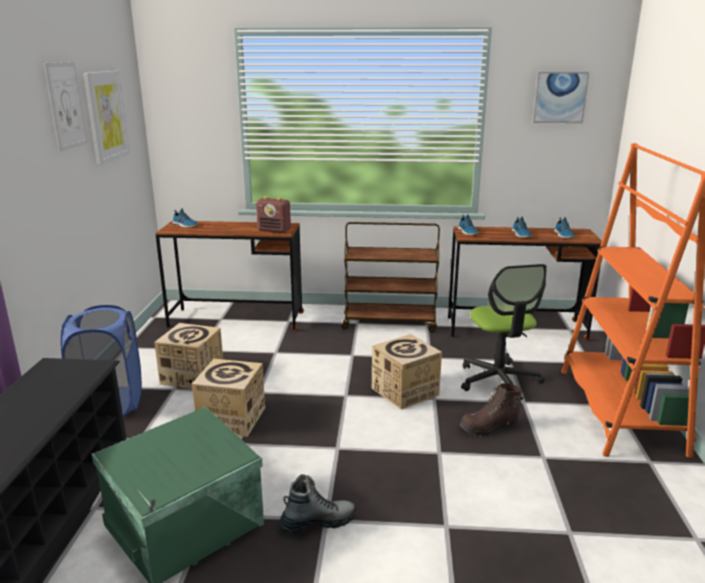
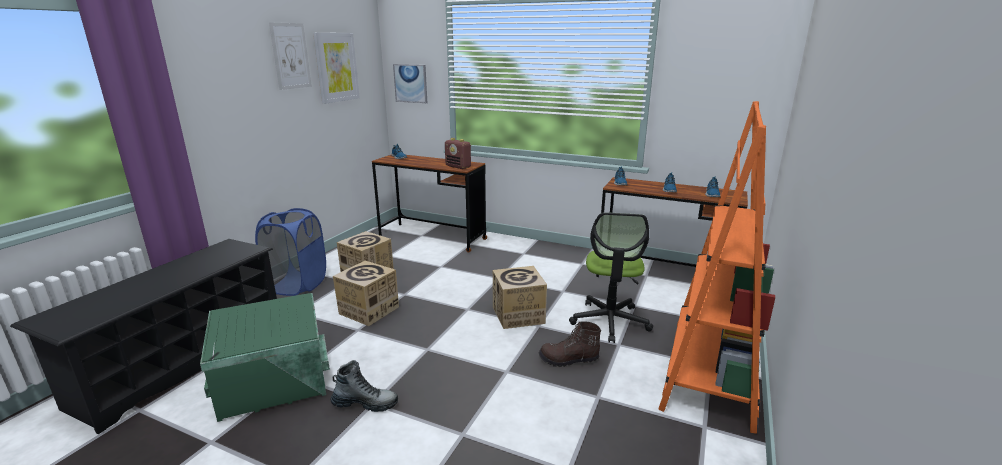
camera: 20 degrees right, 0 degrees up
brown cart [341,222,440,332] -> none
picture [533,72,589,123] -> picture moved to [393,64,427,103]

